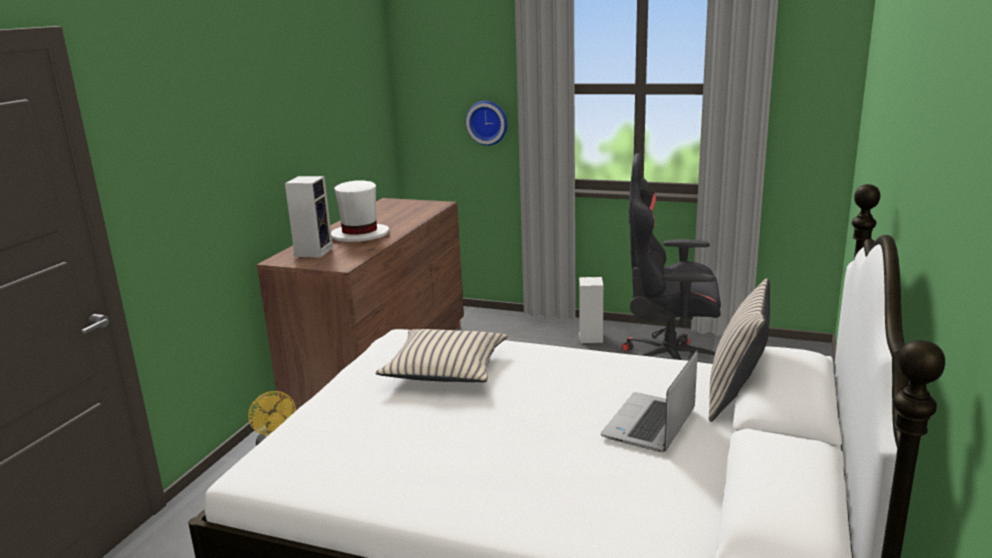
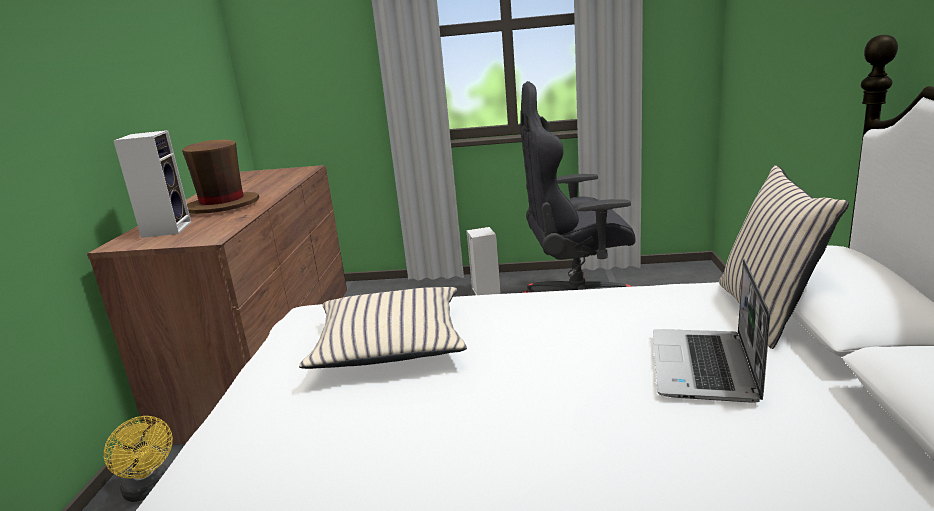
camera: 15 degrees left, 0 degrees up
white hat [331,180,389,242] -> brown hat [182,140,259,214]
wall clock [466,101,508,146] -> none

